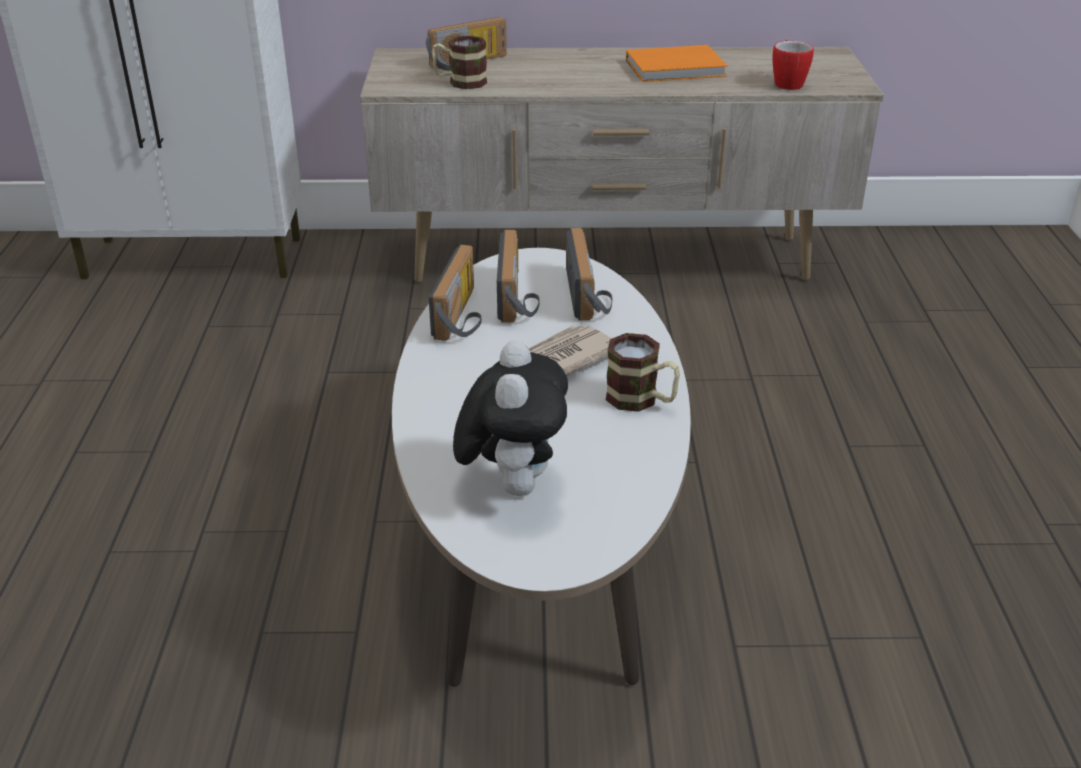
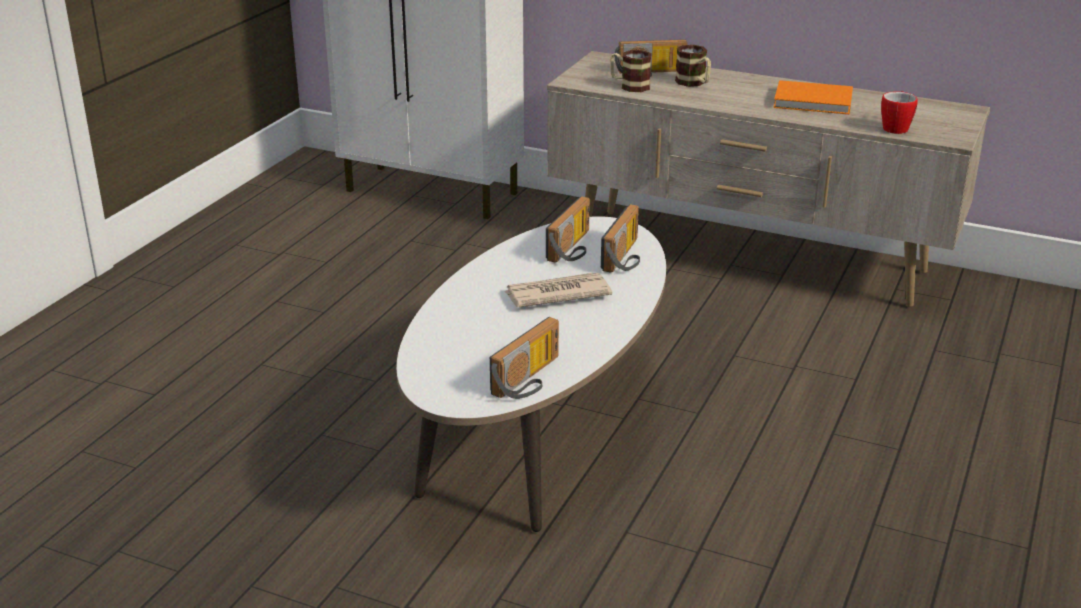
camera: 25 degrees right, 5 degrees down
radio [429,245,482,341] -> radio moved to [490,317,559,399]
plush toy [453,340,568,496] -> none
mug [606,333,680,412] -> mug moved to [675,45,711,87]

